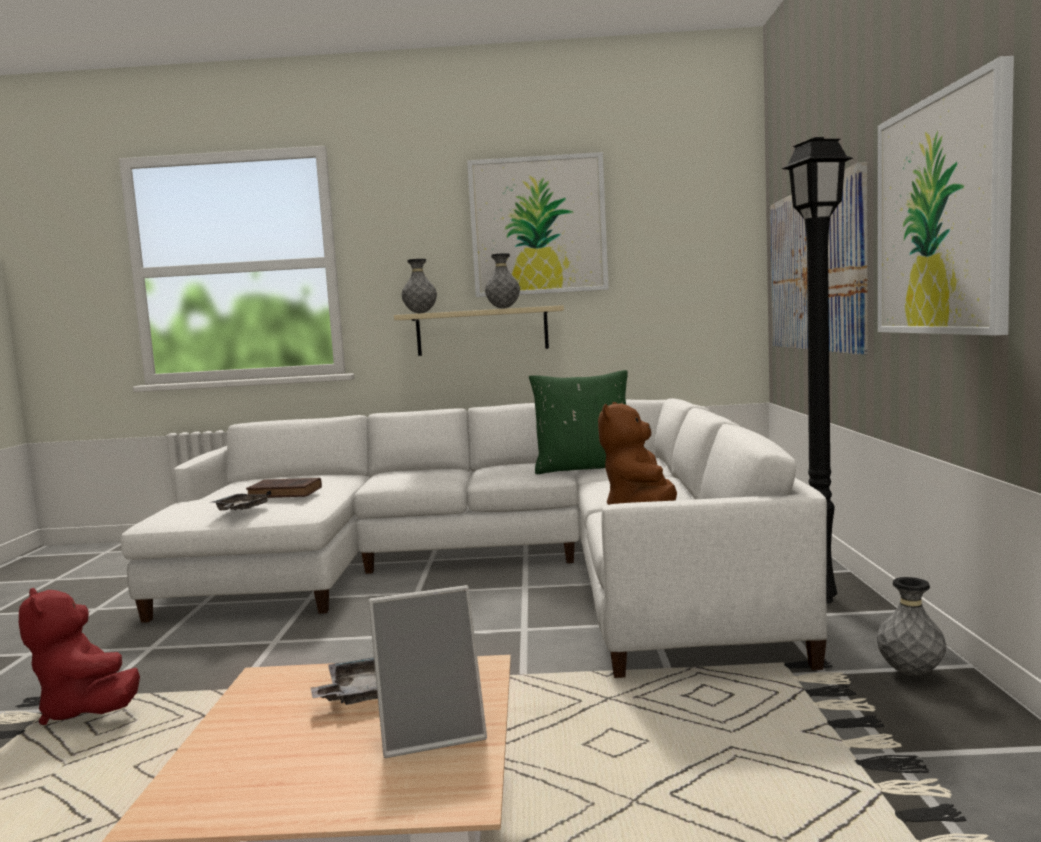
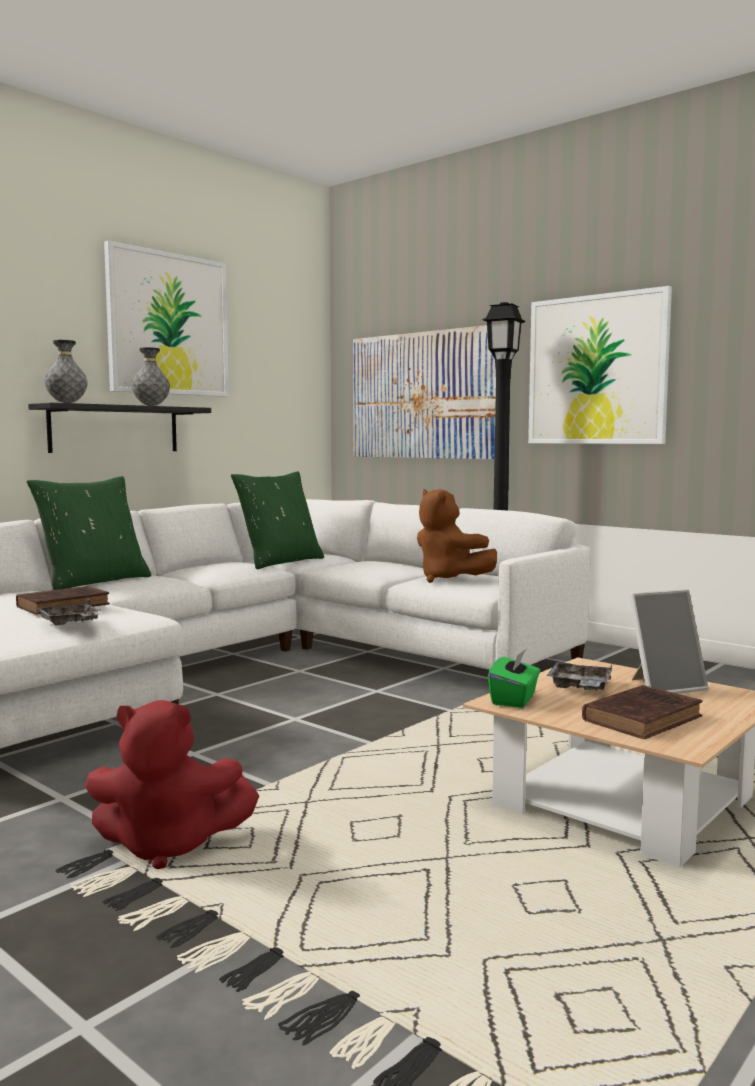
camera: 50 degrees left, 0 degrees up
picture frame [369,585,487,758] -> picture frame turned 45 degrees clockwise [629,589,709,694]
beige shelf [394,305,564,356] -> black shelf [28,403,211,453]
grey vase [877,577,946,676] -> none
none -> green pillow [27,476,151,590]
none -> green tissue box [488,649,540,708]
none -> brown book [582,685,703,739]

